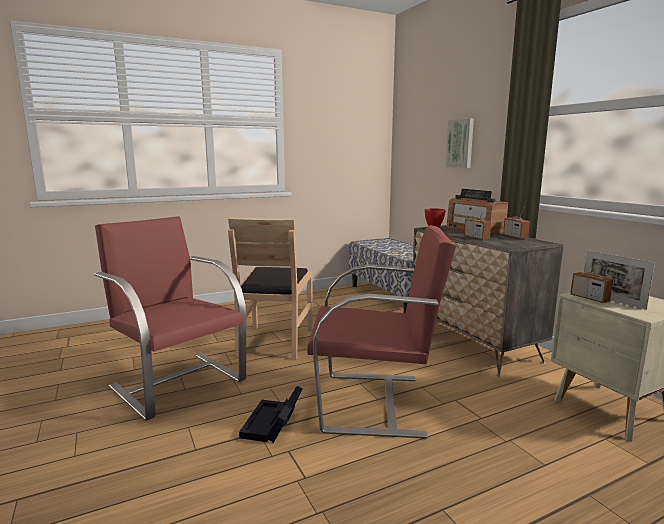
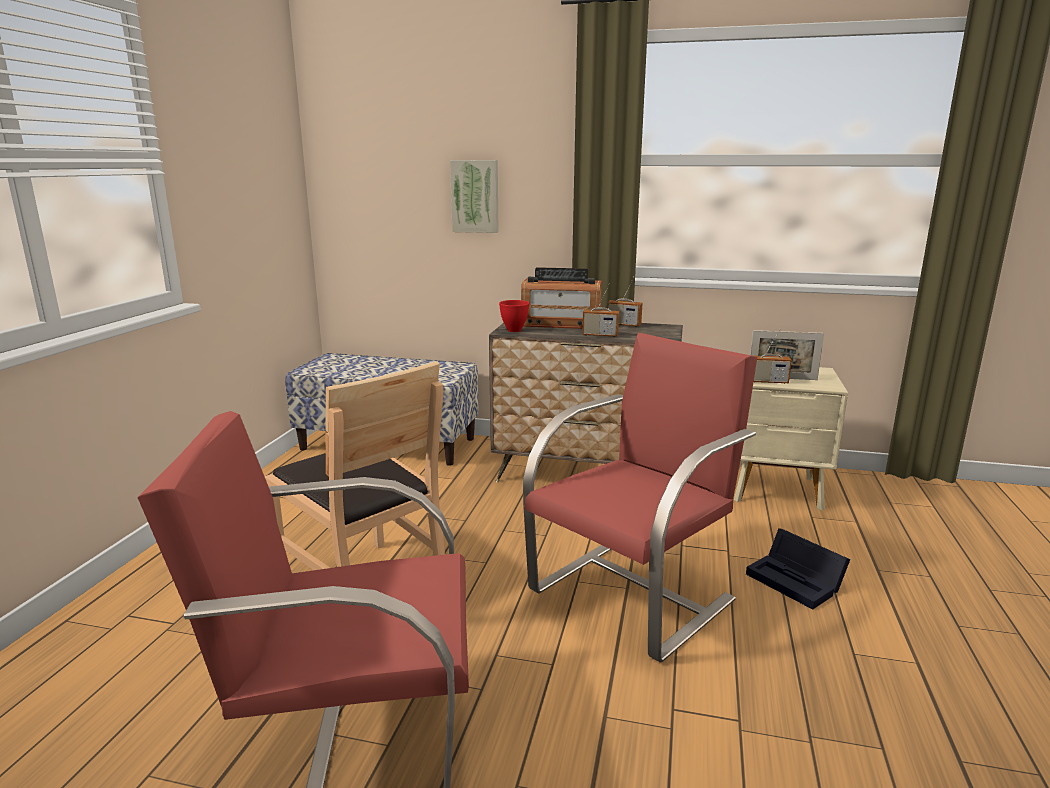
camera: 50 degrees left, 5 degrees up
black storage box [239,386,303,443] -> black storage box moved to [746,528,850,610]

